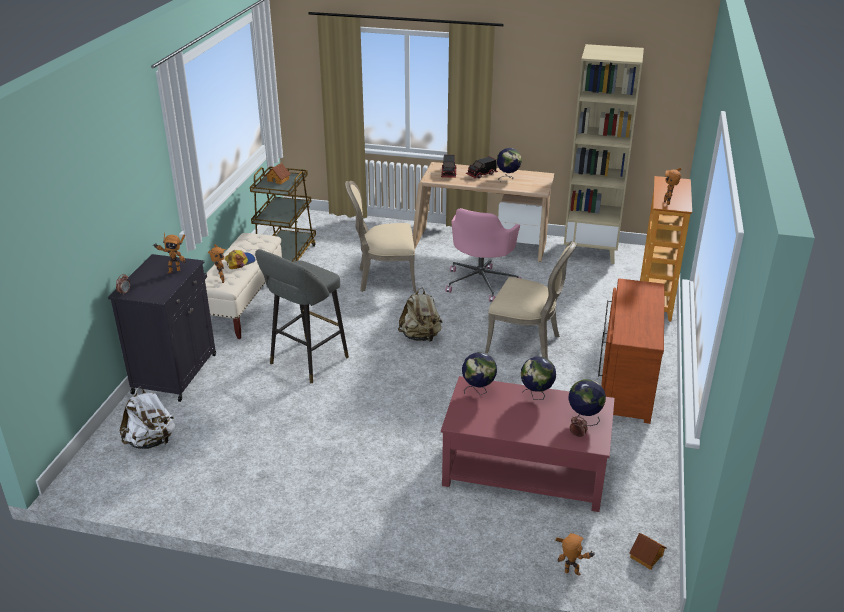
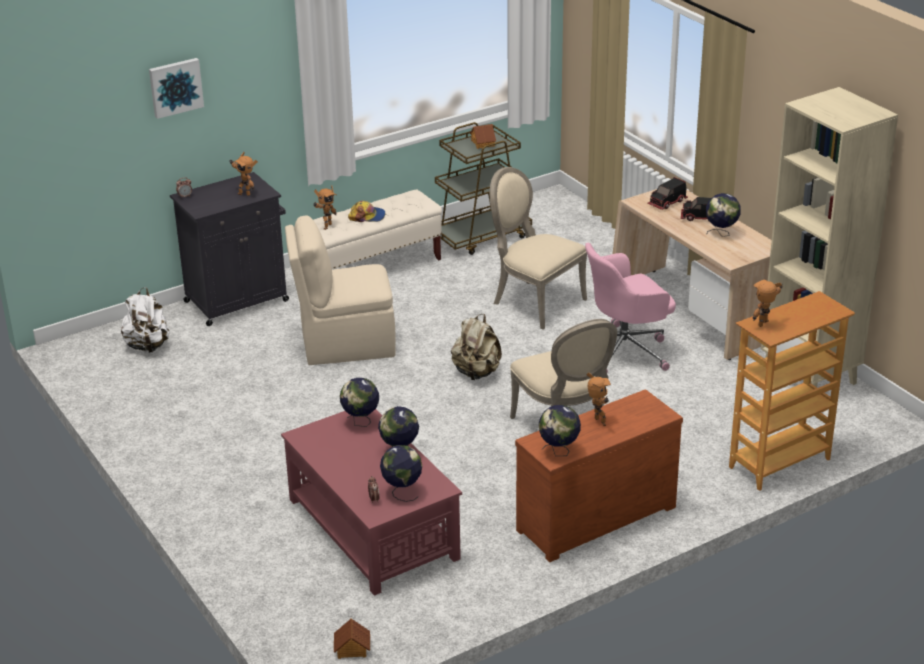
camera: 45 degrees right, 0 degrees up
grey stool [255,249,349,383] -> beige chair [285,215,396,365]
toy robot [555,533,595,576] -> toy robot moved to [586,372,611,426]
none -> picture [149,58,204,119]
none -> globe [539,405,581,456]

